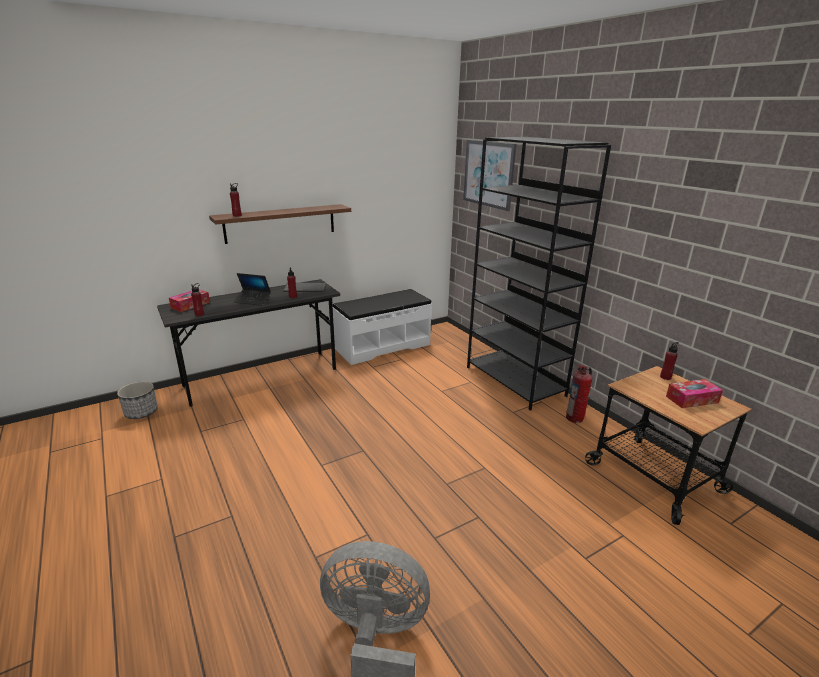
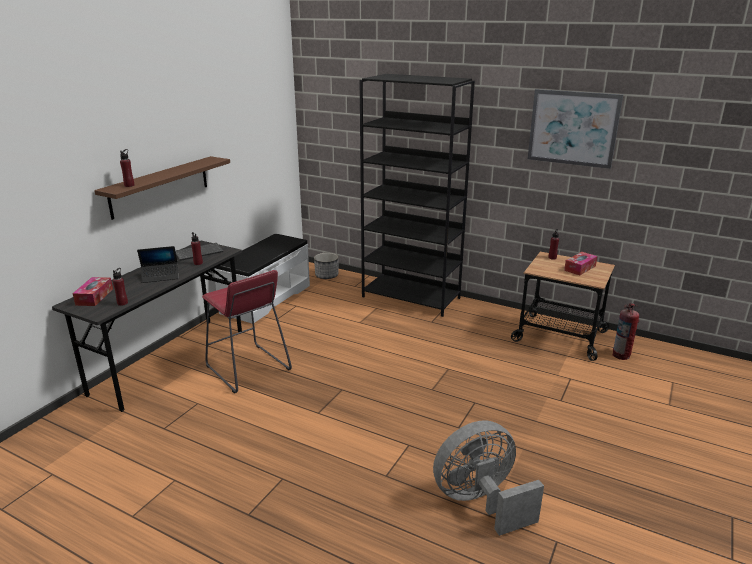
camera: 30 degrees left, 0 degrees up
planter [117,381,158,419] -> planter moved to [314,253,338,279]
picture [463,140,516,211] -> picture moved to [528,89,623,169]
fire extinguisher [566,365,592,423] -> fire extinguisher moved to [612,303,639,360]
none -> red stool [202,270,292,393]

